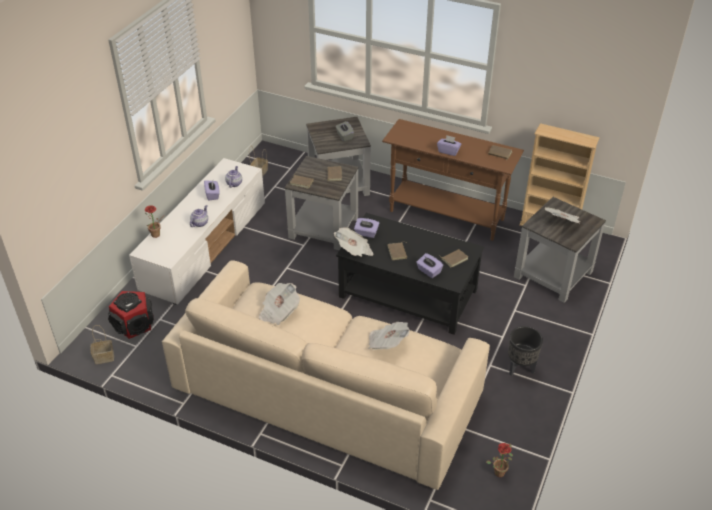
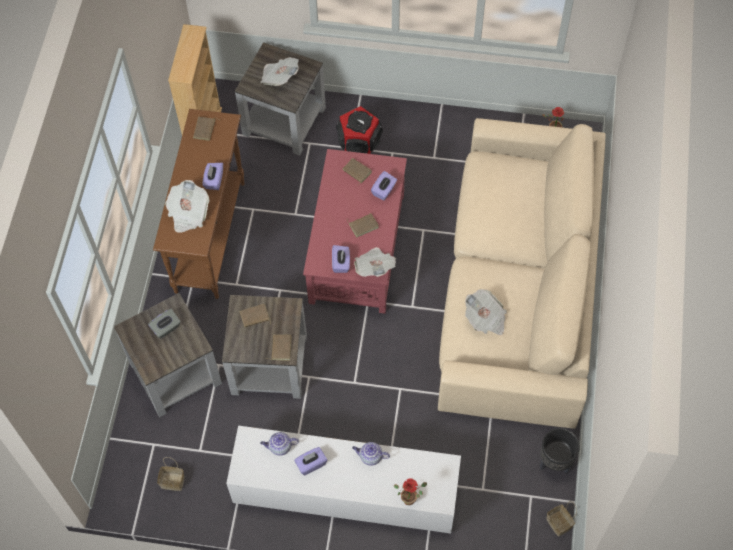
camera: 105 degrees left, 20 degrees up
speaker [108,291,154,339] -> speaker moved to [336,106,383,154]
black coffee table [336,213,484,335] -> red coffee table [303,149,407,314]
newspaper [368,322,410,350] -> newspaper moved to [165,180,209,233]
black planter [508,326,543,376] -> black planter moved to [540,428,580,474]

